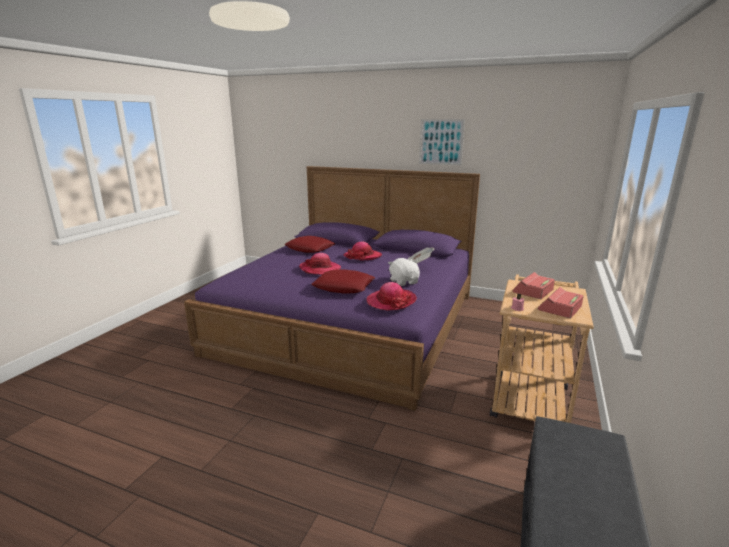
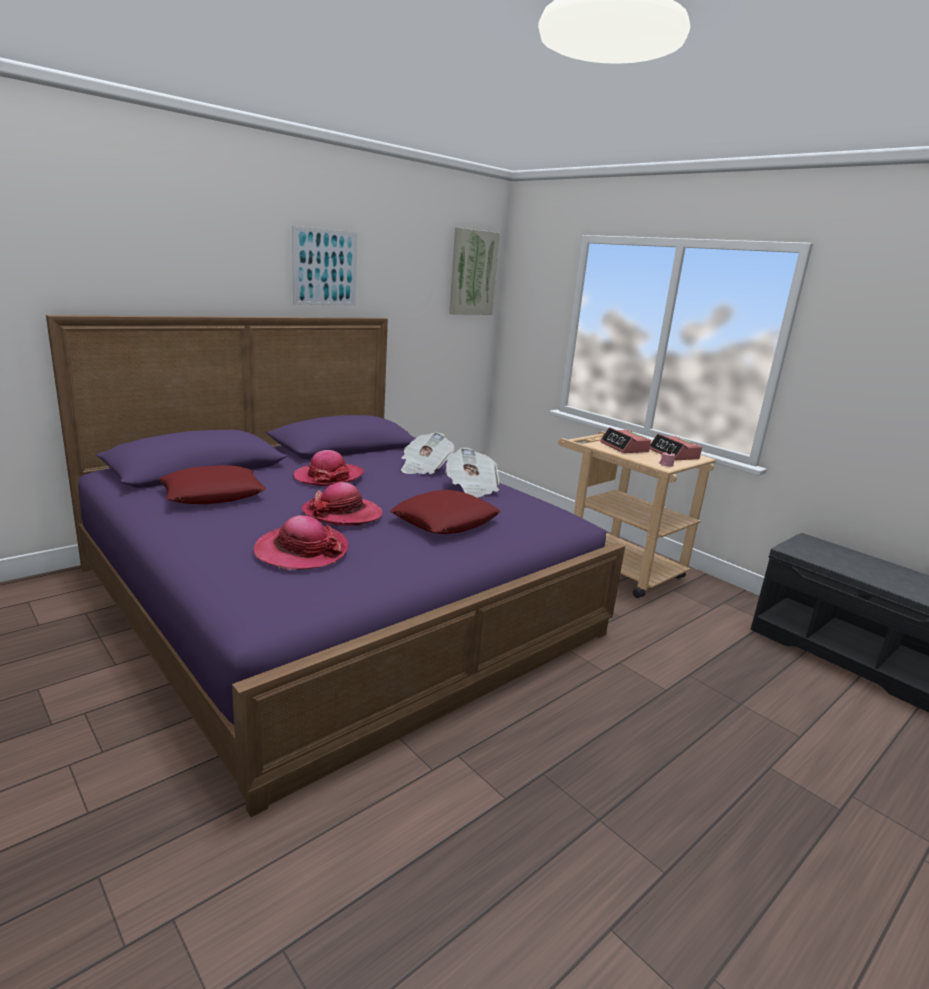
camera: 65 degrees left, 0 degrees up
hat [367,282,417,311] -> hat moved to [253,515,349,570]
white plush toy [388,258,420,286] -> newspaper [445,448,499,498]
none -> picture [449,227,500,315]

